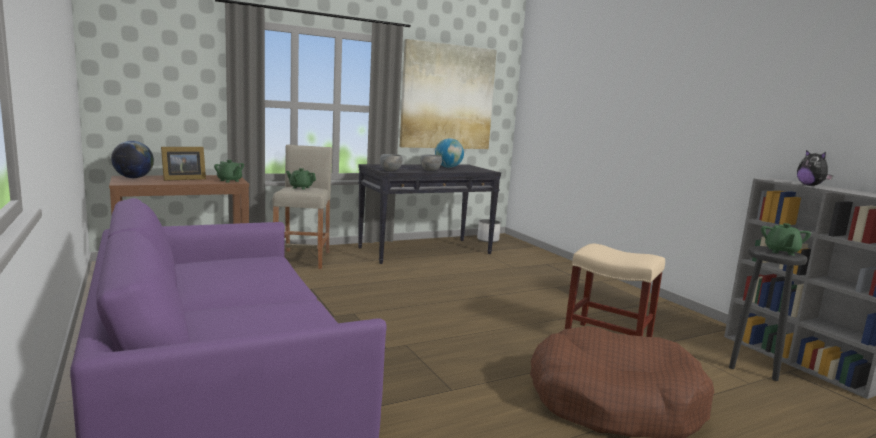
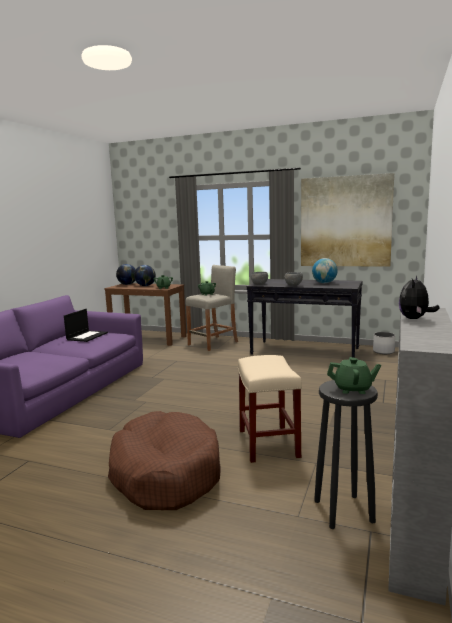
camera: 50 degrees right, 0 degrees up
picture frame [161,147,206,181] -> globe [134,265,156,286]
green teapot [761,223,811,256] -> green teapot turned 150 degrees counterclockwise [327,357,381,394]
none -> laptop [64,309,108,342]

